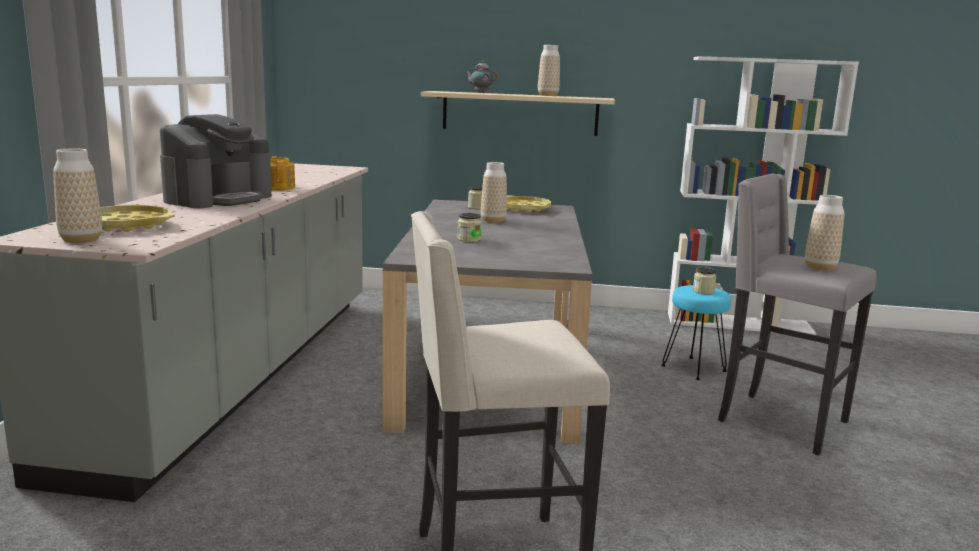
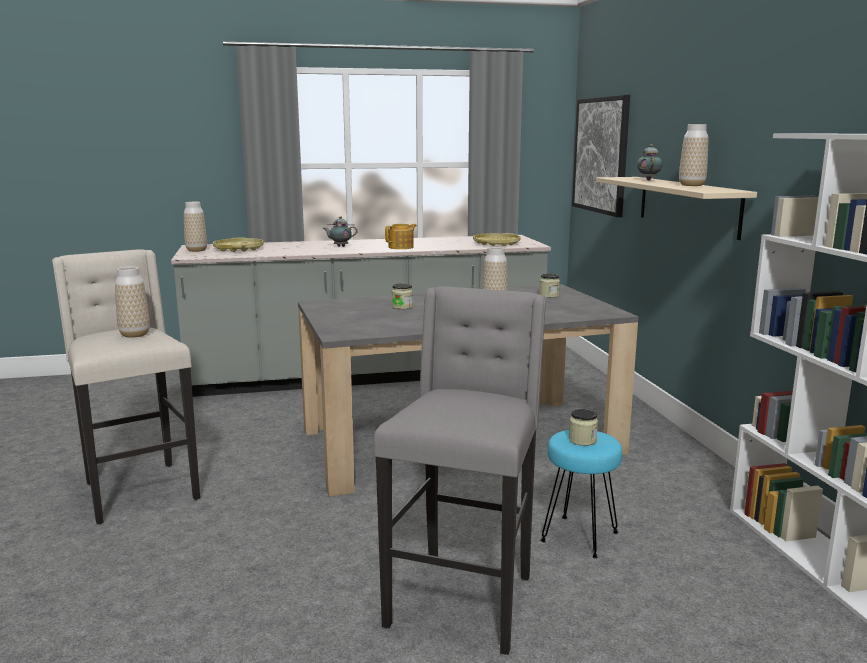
camera: 70 degrees right, 0 degrees up
coffee machine [160,114,272,208] -> teapot [323,216,358,247]
yellow tray [507,195,551,212] -> yellow tray moved to [473,233,521,246]
vase [805,195,844,271] -> vase moved to [115,266,150,338]
none -> picture [572,95,630,217]

